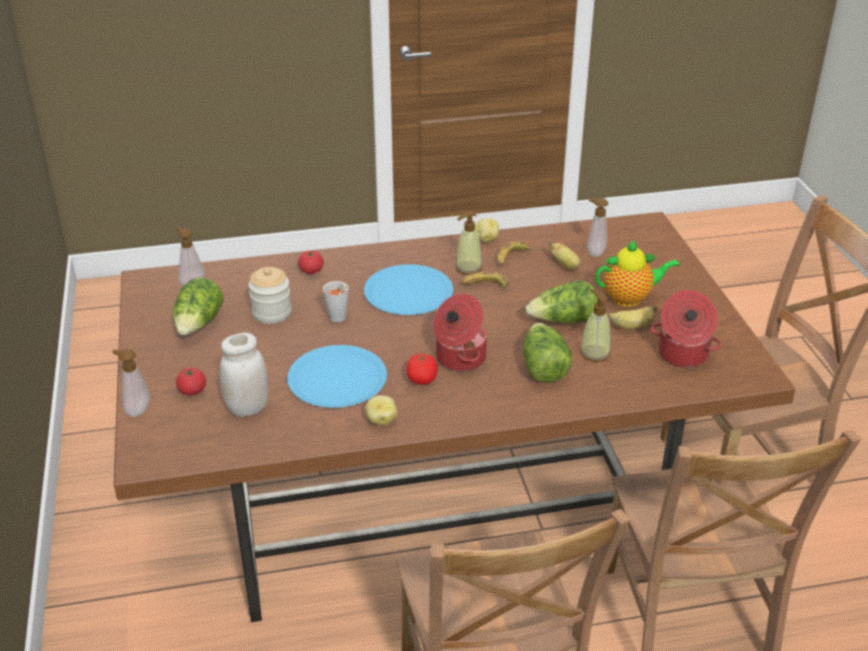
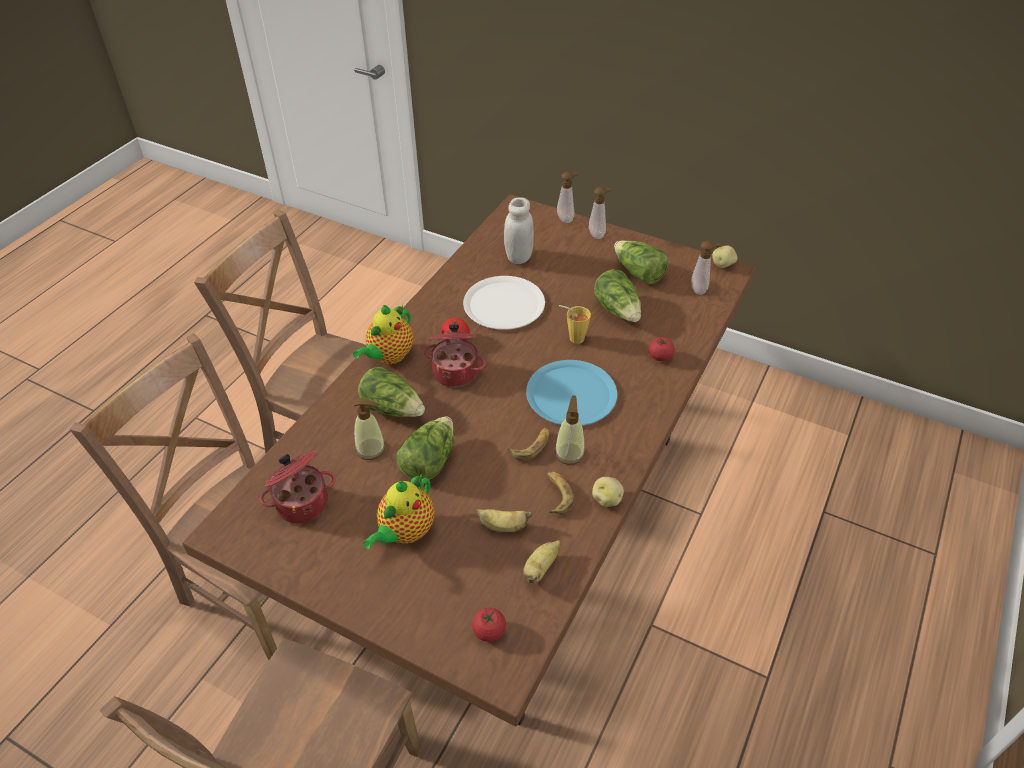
camera: 130 degrees right, 10 degrees up
tomato [176,368,206,395] -> tomato moved to [472,608,506,642]
jar [248,267,291,324] -> lettuce [594,270,641,322]
blue plate [287,345,387,408] -> white plate [463,276,545,330]
grey cup [323,281,349,322] -> yellow cup [559,305,591,344]
potato [365,395,398,425] -> potato moved to [712,246,737,268]
soap dispenser [587,198,608,257] -> soap dispenser moved to [589,187,612,239]
banana [608,306,658,329] -> banana moved to [523,540,561,584]
none -> teapot [353,305,413,364]

